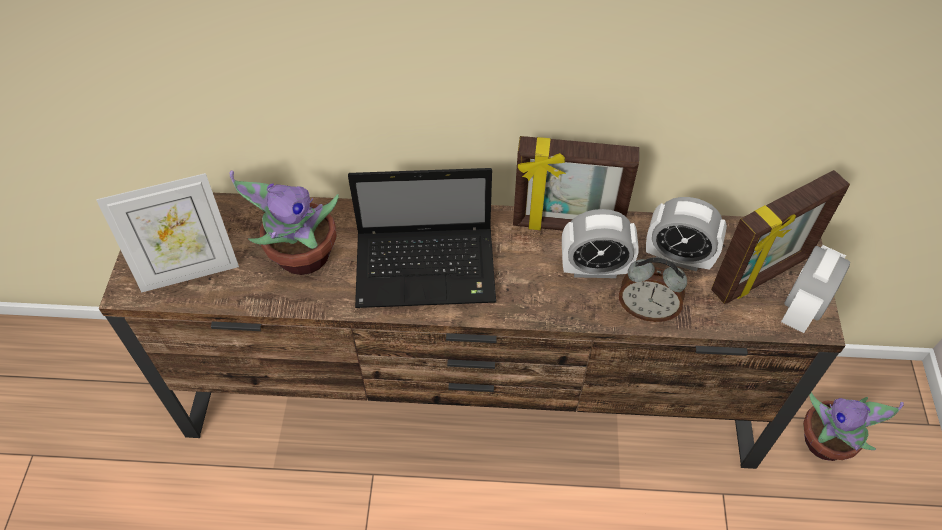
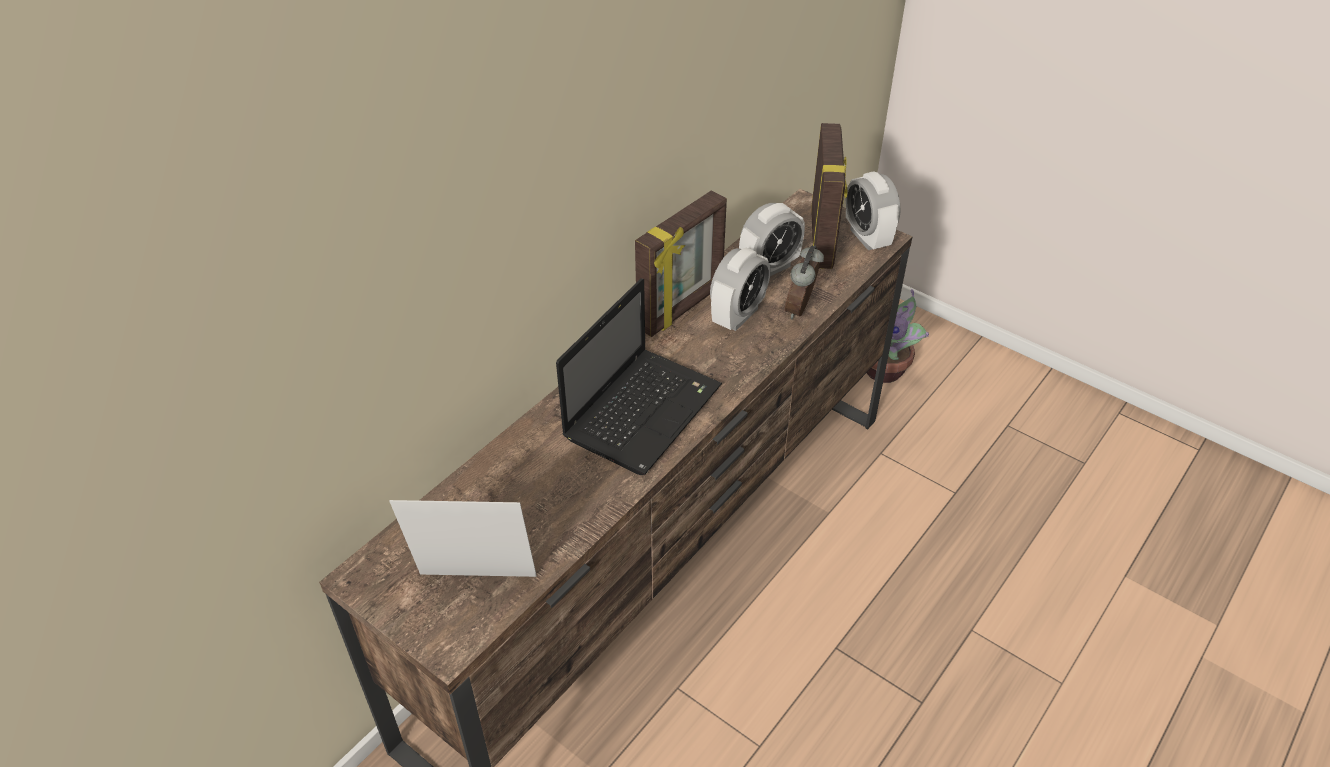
camera: 55 degrees left, 10 degrees down
picture frame [96,173,239,293] -> picture frame turned 105 degrees counterclockwise [389,500,537,577]
potted plant [230,170,339,275] -> none
alarm clock [619,258,687,322] -> alarm clock turned 150 degrees clockwise [785,245,824,320]

